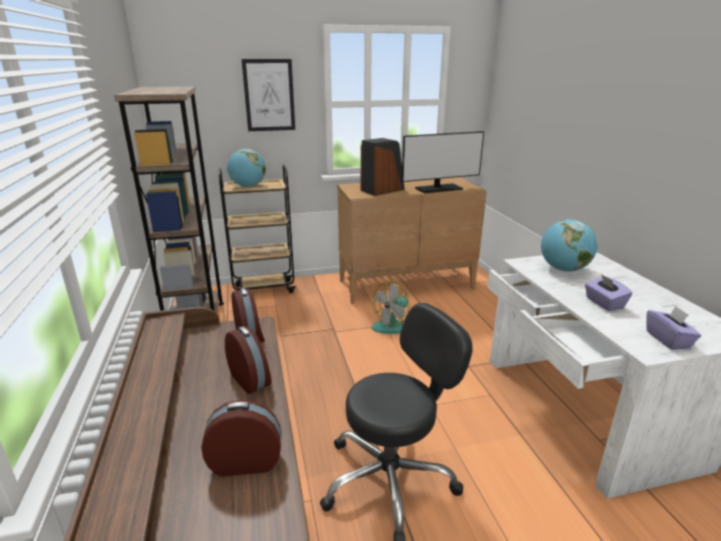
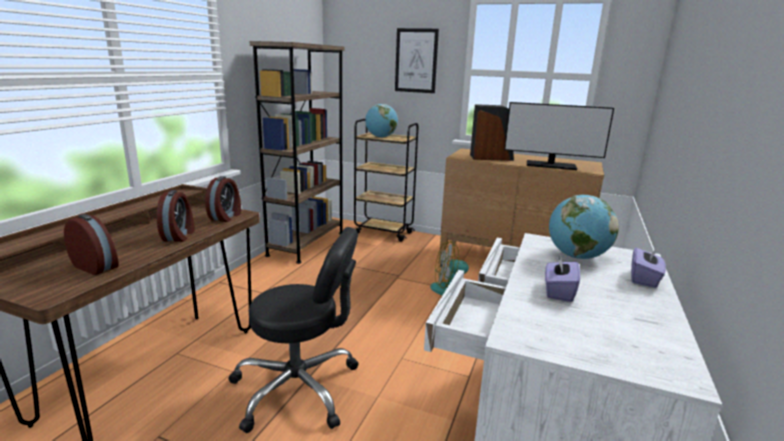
camera: 35 degrees right, 5 degrees down
purple tissue box [646,306,701,350] -> purple tissue box moved to [631,246,666,288]

